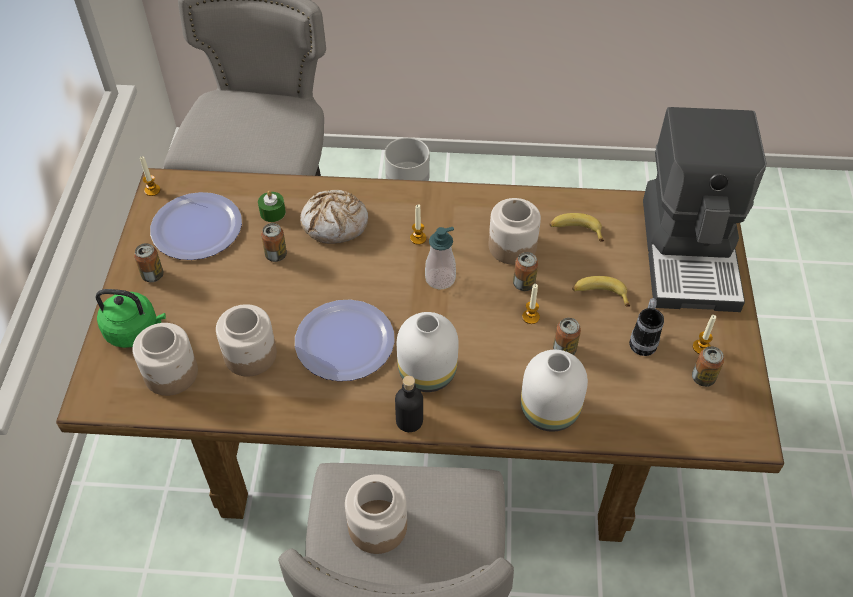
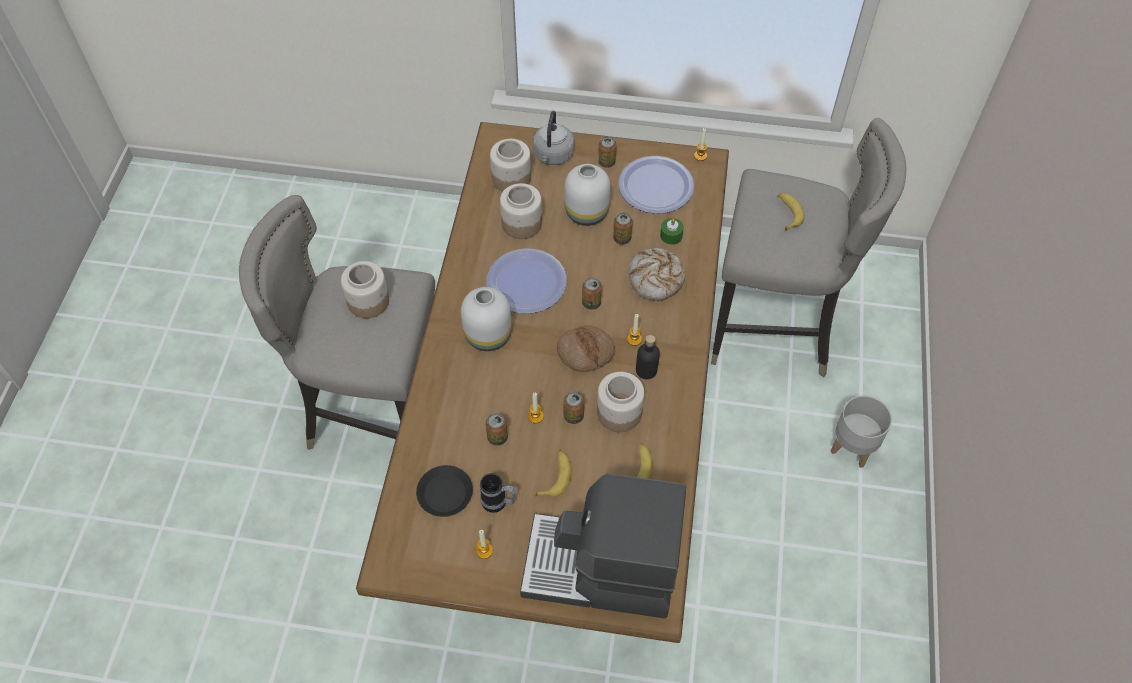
camera: 95 degrees right, 5 degrees up
green kettle [96,289,166,348] -> grey kettle [533,111,574,165]
black bottle [395,376,423,432] -> black bottle moved to [636,335,660,379]
soap dispenser [425,227,456,290] -> bread [557,325,615,372]
white vase [521,350,588,432] -> white vase moved to [564,164,610,226]
can [692,346,724,387] -> can moved to [582,277,602,310]
none -> black plate [416,465,473,517]
none -> banana [778,193,805,231]

